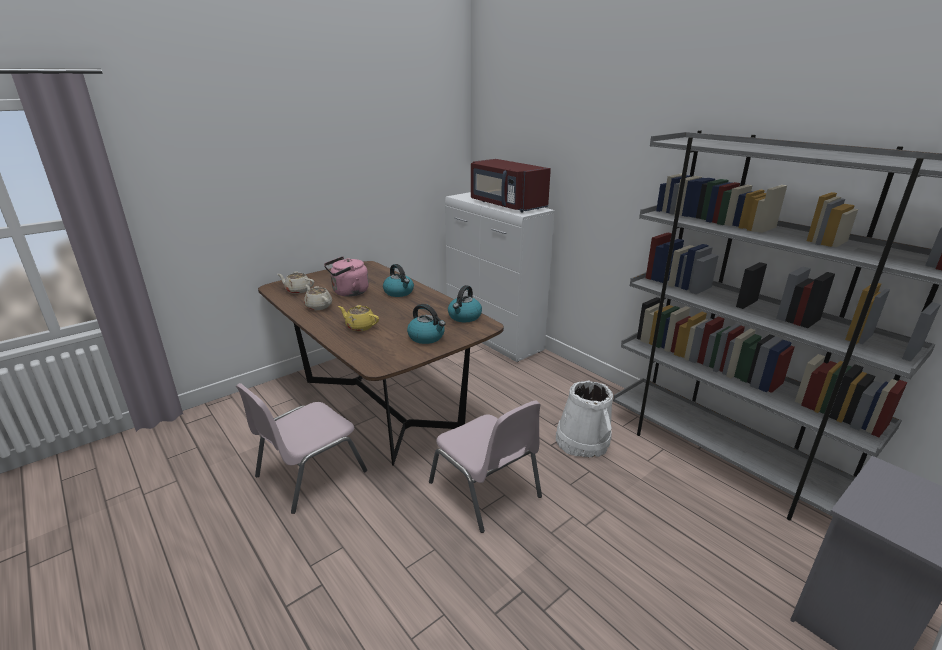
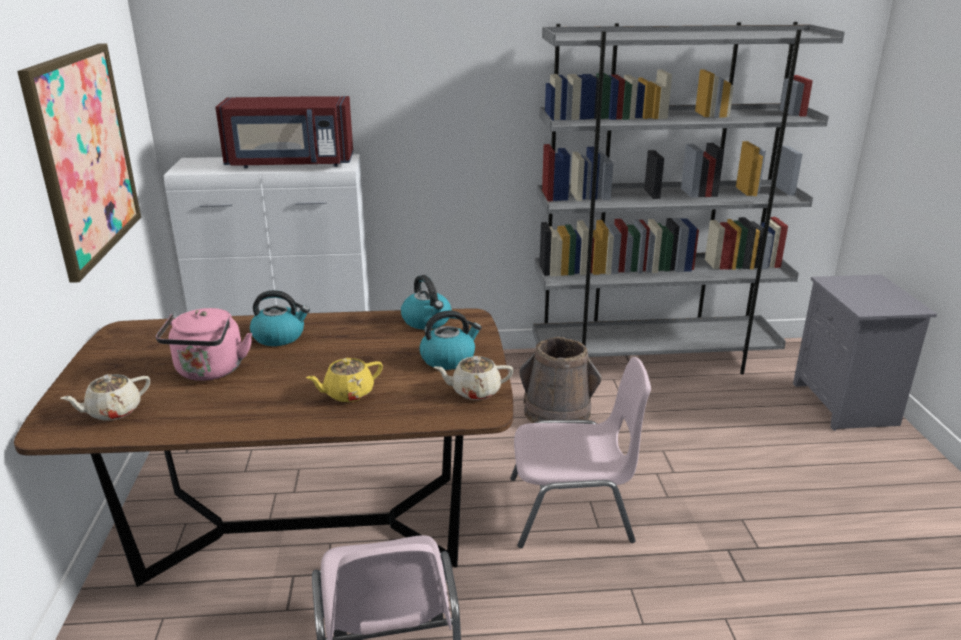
camera: 55 degrees left, 0 degrees up
beige teapot [304,285,332,310] -> beige teapot moved to [434,356,514,400]
white bucket [556,381,613,458] -> brown bucket [519,337,602,423]
none -> picture [17,44,141,283]

